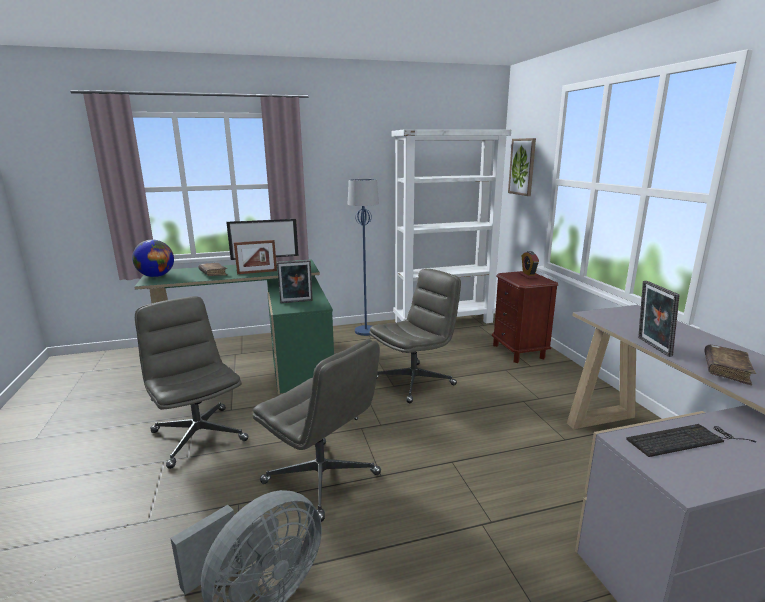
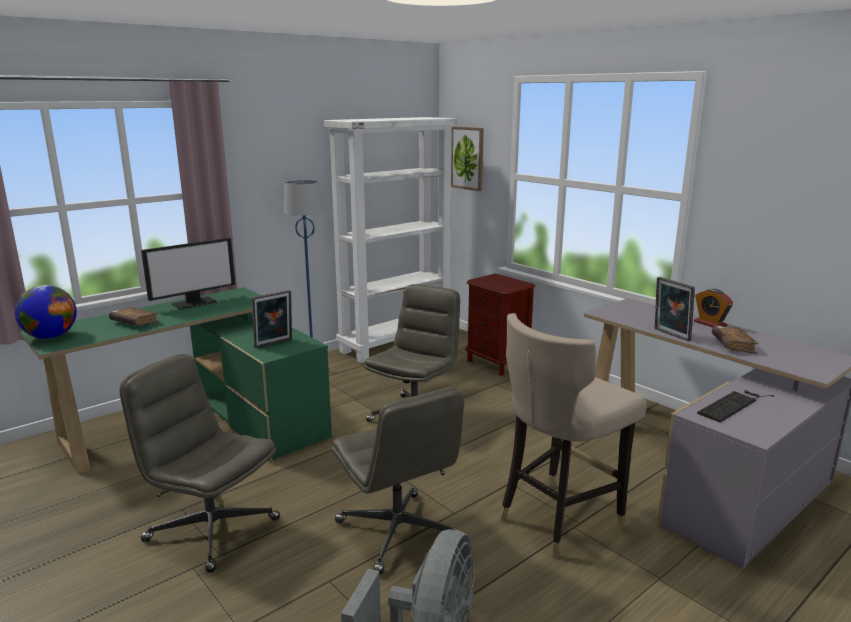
camera: 25 degrees left, 0 degrees up
picture frame [234,240,277,274] -> none
grey office chair [252,339,381,522] -> grey office chair turned 45 degrees clockwise [332,387,464,574]
alarm clock [519,251,539,279] -> alarm clock moved to [694,289,733,327]
none -> beige stool [499,313,647,559]

